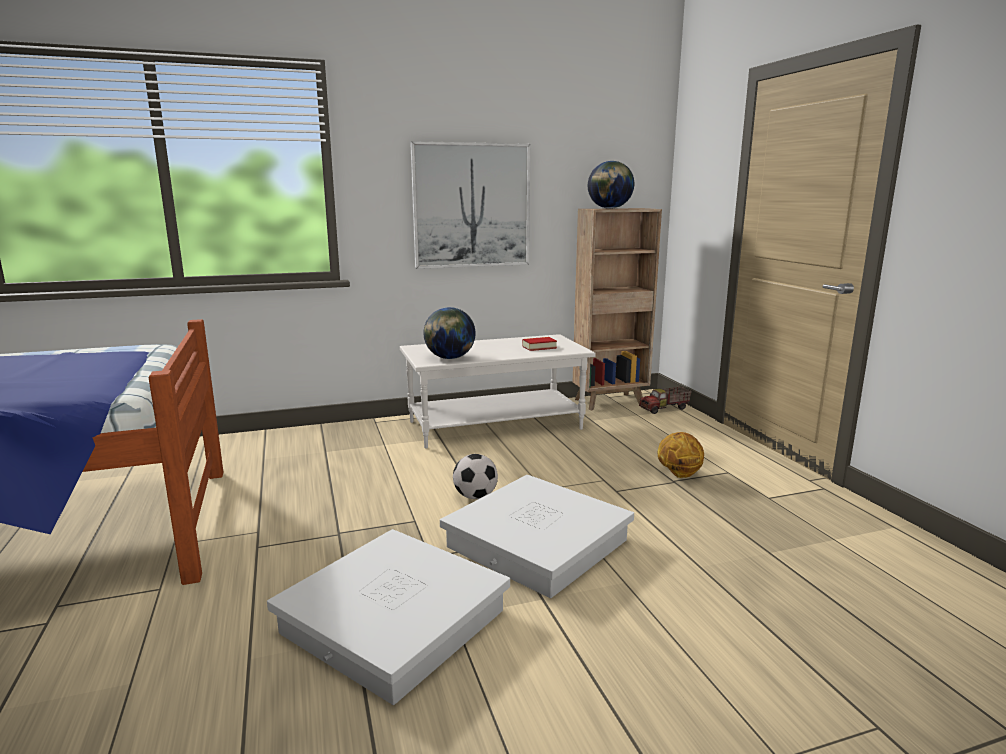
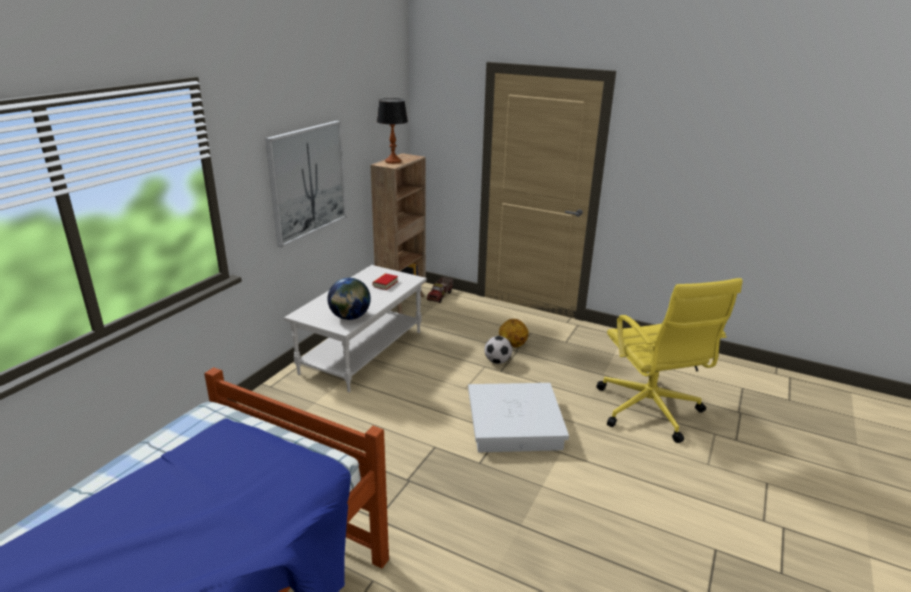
camera: 45 degrees left, 10 degrees up
white storage box [267,529,510,705] -> none
football [453,454,498,499] -> football moved to [484,336,513,364]
globe [588,161,634,209] -> table lamp [377,98,408,164]
none -> yellow office chair [596,278,743,443]

